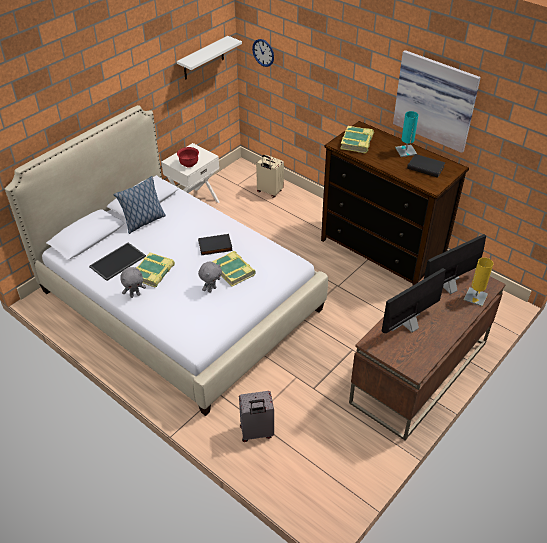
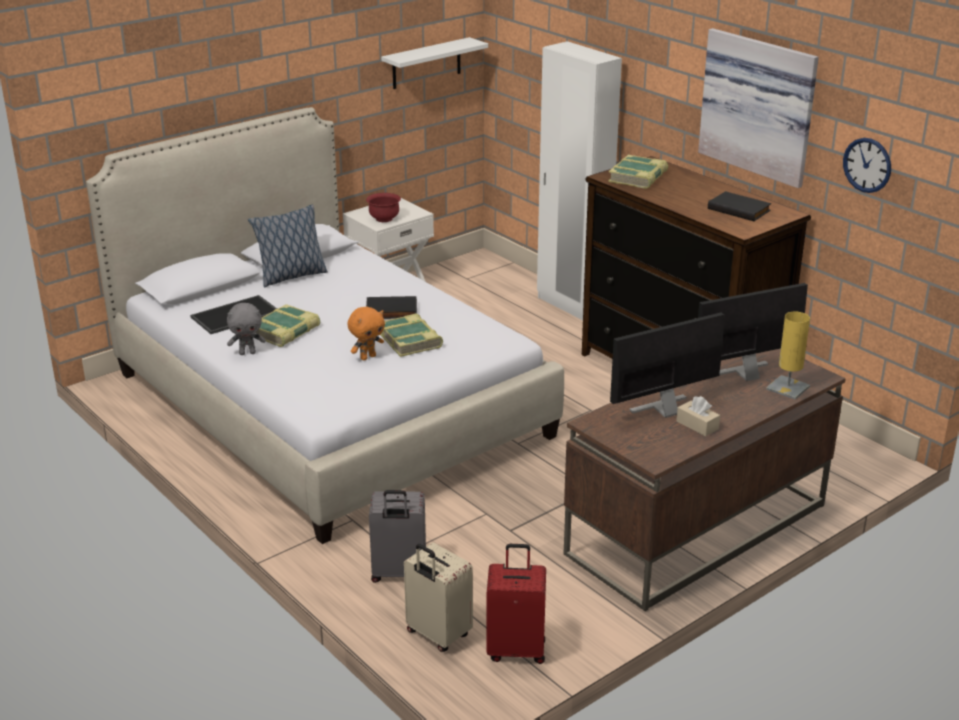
camera: 10 degrees right, 15 degrees down
grey plush toy [198,262,222,293] -> orange plush toy [347,307,385,360]
wall clock [252,39,274,67] -> wall clock moved to [843,138,891,193]
beige suitcase [256,155,284,198] -> beige suitcase moved to [404,542,473,652]
turquoise table lamp [395,111,418,157] -> none
none -> red suitcase [486,544,546,664]
none -> white wardrobe [537,41,622,320]
none -> beige tissue box [676,396,720,436]

